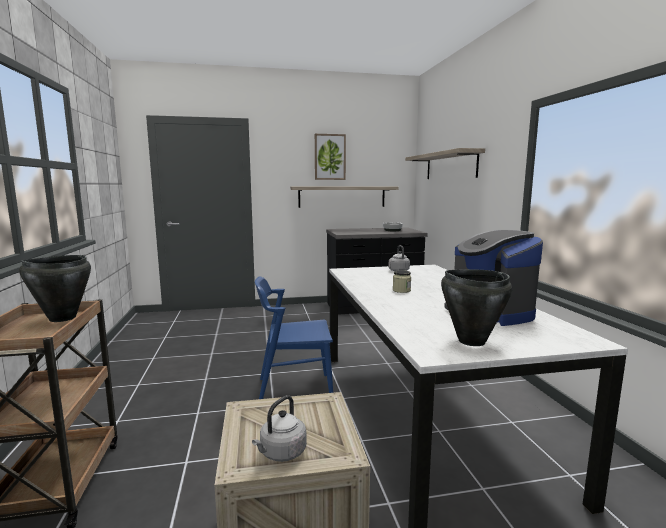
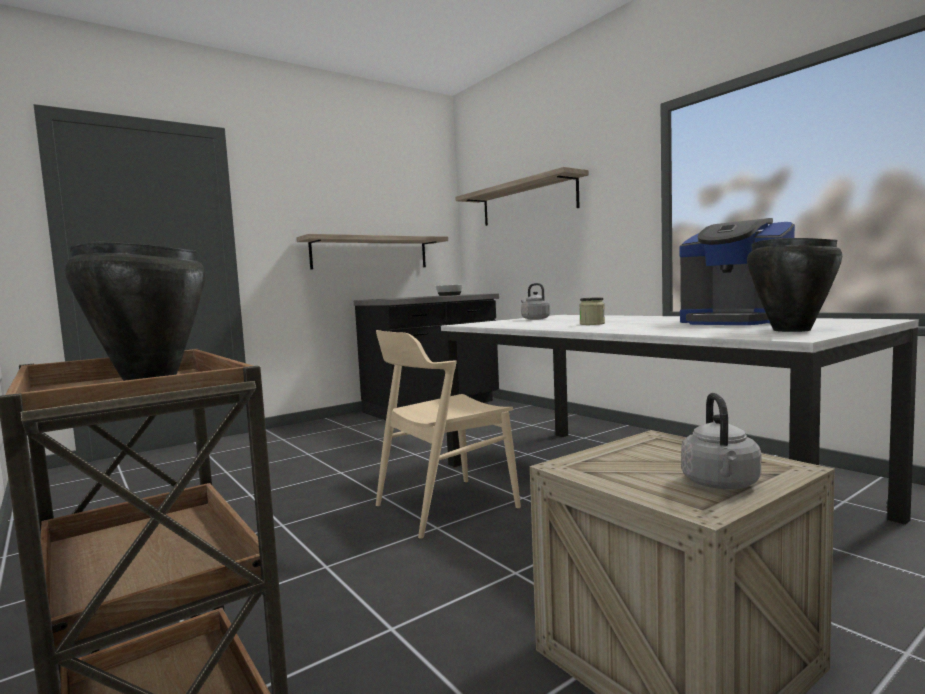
camera: 25 degrees left, 5 degrees down
blue chair [255,276,333,399] -> beige chair [376,330,521,539]
picture [315,134,346,180] -> none

